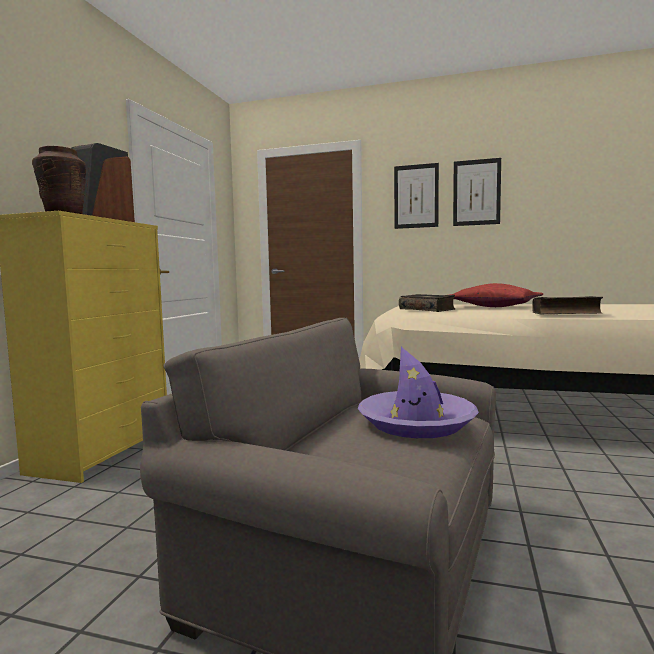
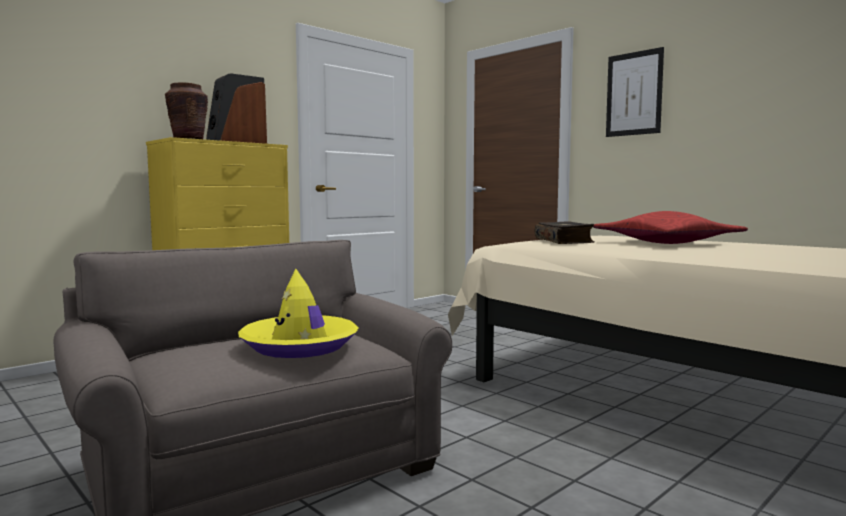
camera: 30 degrees right, 0 degrees up
purple hat [357,347,479,438] -> yellow hat [238,269,359,358]
picture [453,158,501,226] -> none
book [532,296,603,314] -> none

